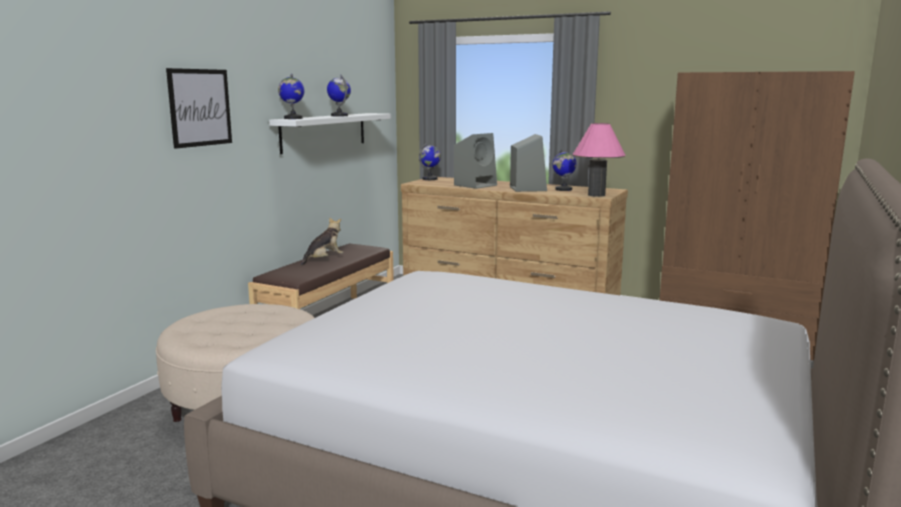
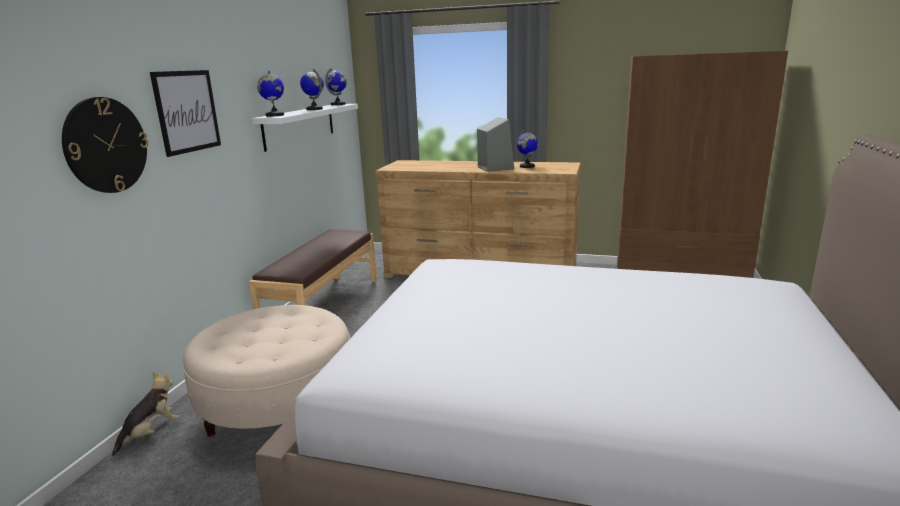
camera: 10 degrees left, 5 degrees up
plush toy [301,217,344,266] -> plush toy moved to [112,372,179,456]
globe [419,143,441,180] -> globe moved to [325,68,347,105]
grey speaker [454,133,497,189] -> none
pink table lamp [572,123,625,197] -> none
none -> wall clock [62,97,148,193]

